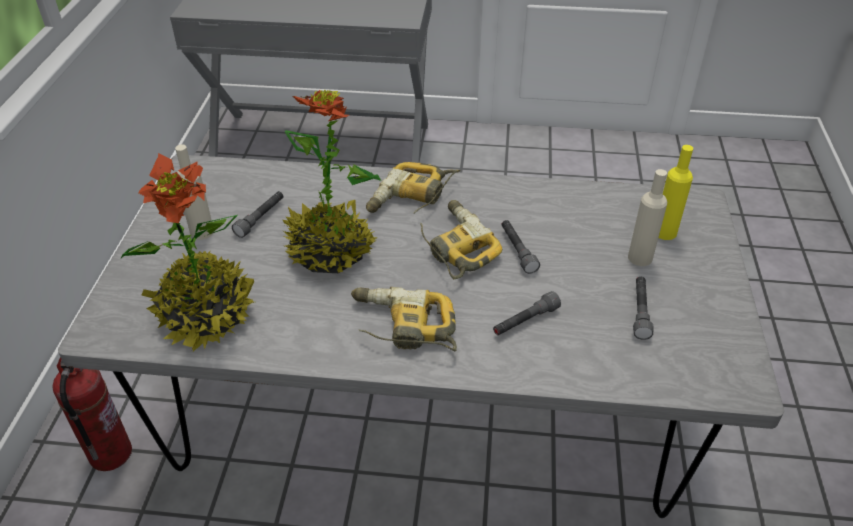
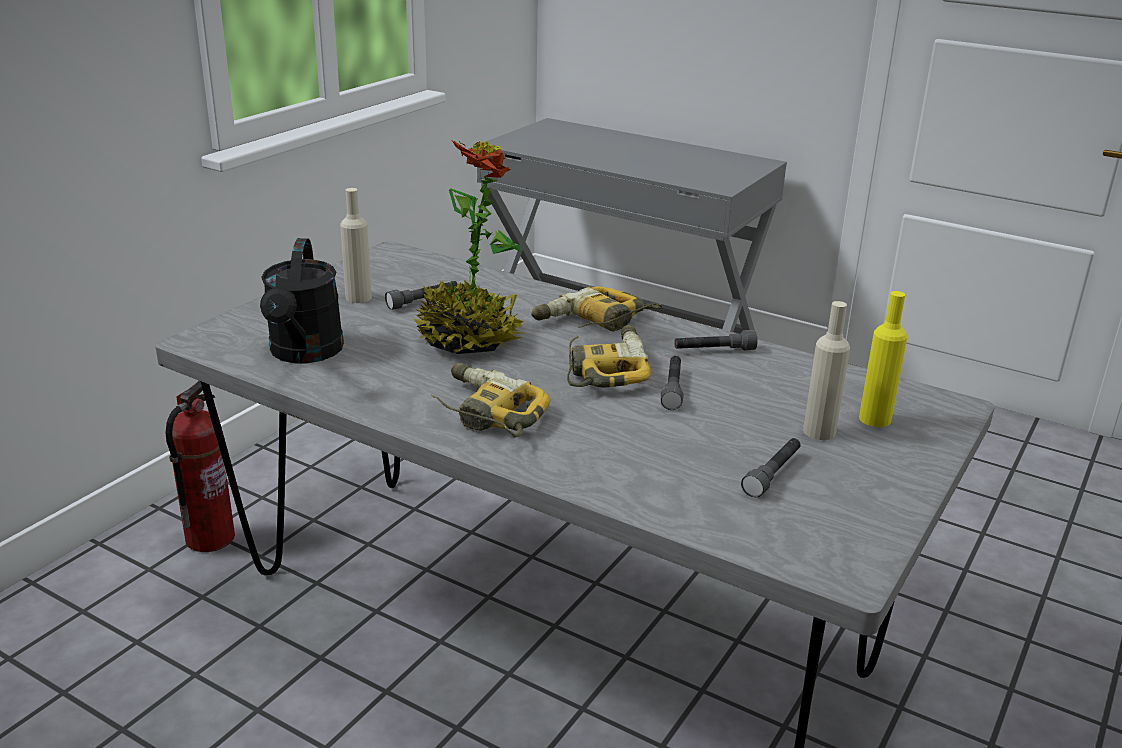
camera: 25 degrees right, 15 degrees down
potted plant [120,153,254,352] -> black watering can [260,238,344,364]
grey flashlight [493,291,561,335] -> grey flashlight moved to [674,330,758,351]

